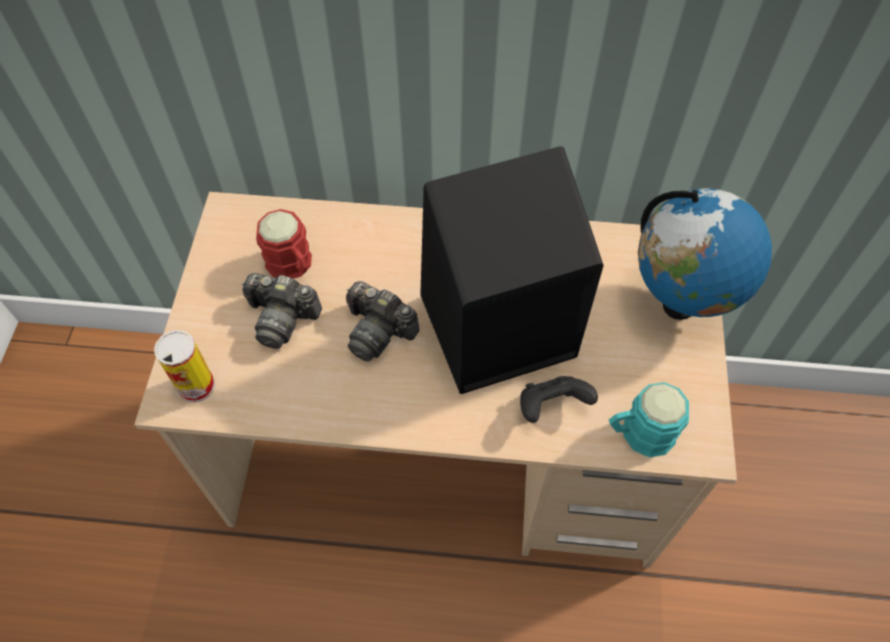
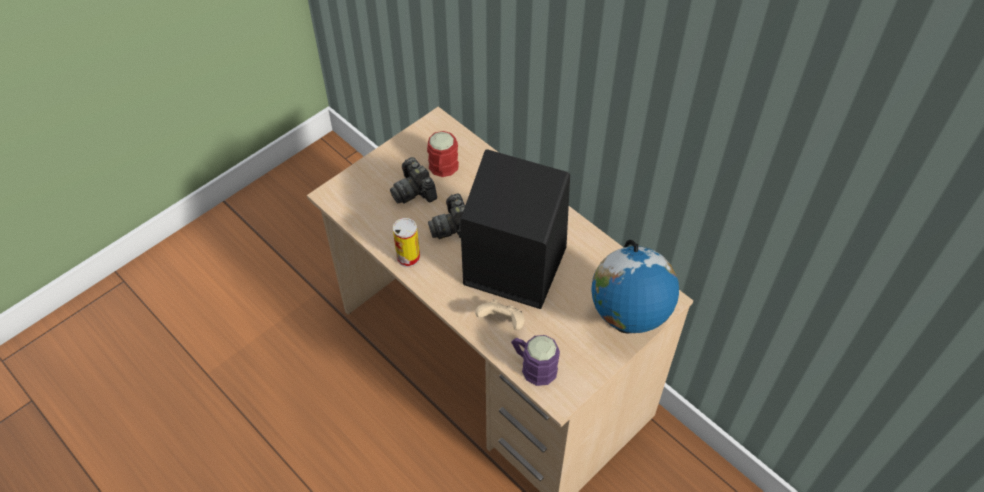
camera: 40 degrees right, 5 degrees down
can [154,330,215,403] -> can moved to [393,218,420,267]
black game controller [520,376,598,423] -> beige game controller [475,299,525,330]
turquoise mug [609,382,689,457] -> purple mug [511,335,560,386]

